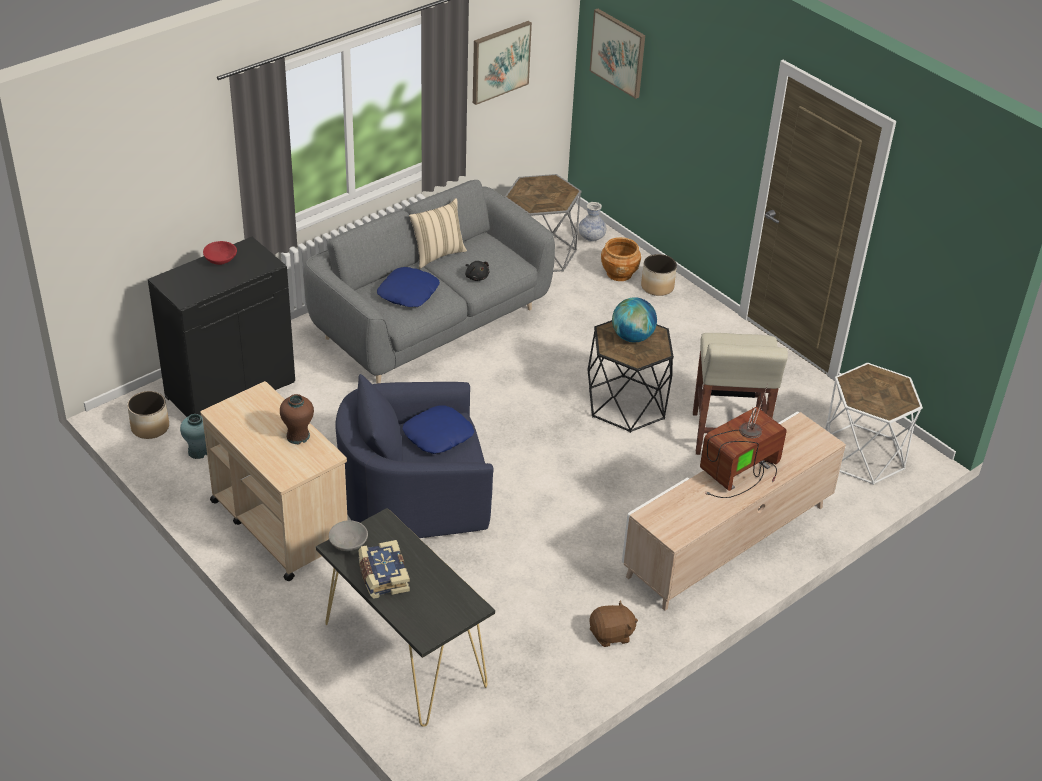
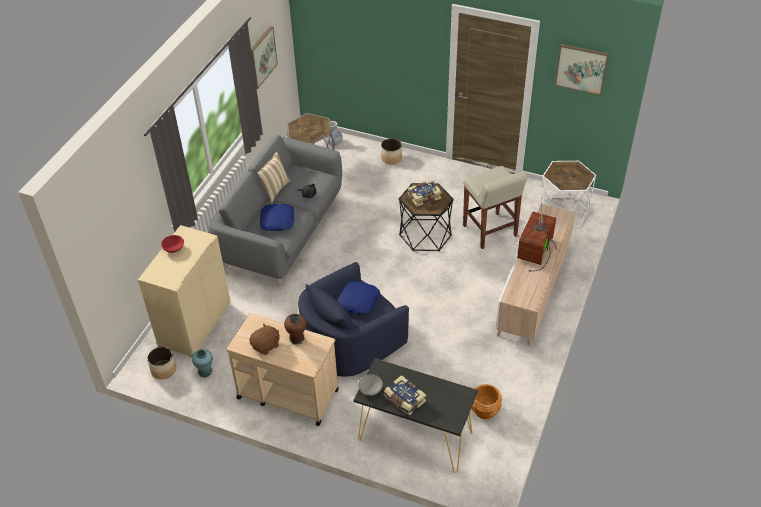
camera: 25 degrees left, 5 degrees up
black cabinet [148,237,295,417] -> beige cabinet [138,225,231,358]
brown plush toy [589,600,638,647] -> brown plush toy moved to [249,323,280,355]
picture [590,9,645,99] -> picture moved to [555,44,609,95]
brown planter [601,237,641,281] -> brown planter moved to [471,384,502,419]
globe [612,297,657,343] -> book [408,180,442,207]

